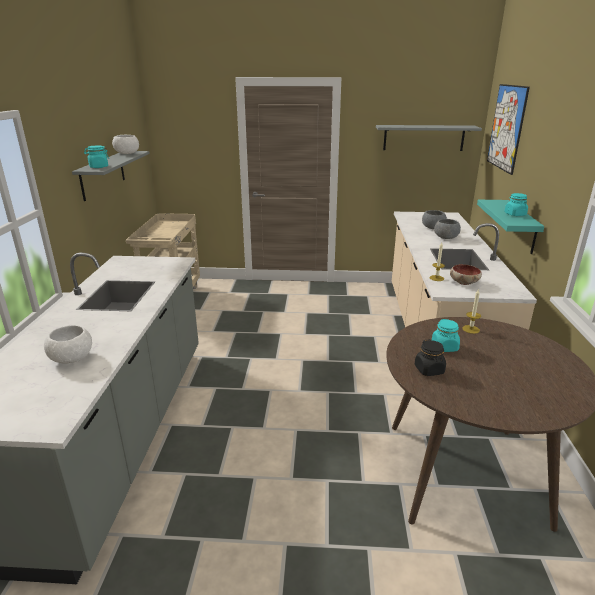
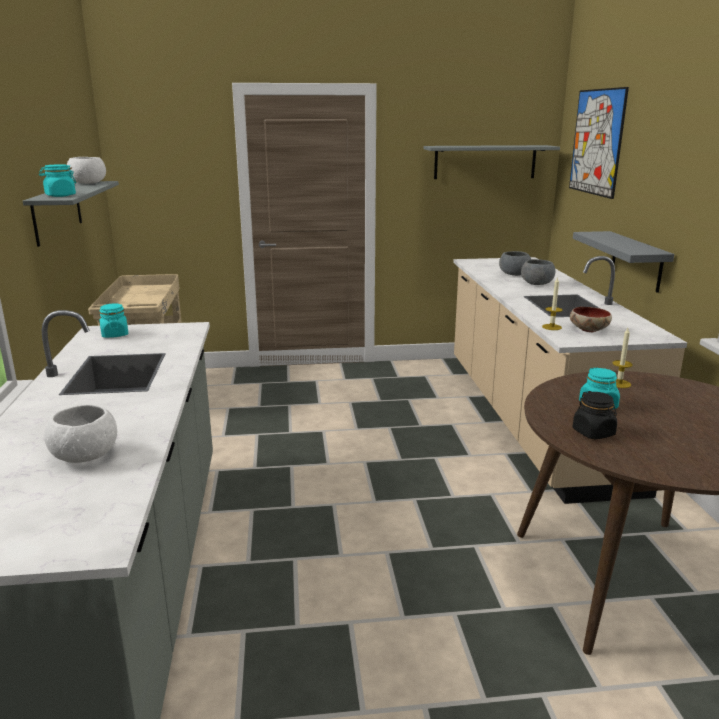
camera: 10 degrees left, 5 degrees down
turquoise shelf [477,200,544,254] -> grey shelf [573,231,674,293]
turquoise jar [504,193,528,216] -> turquoise jar moved to [99,304,128,338]

